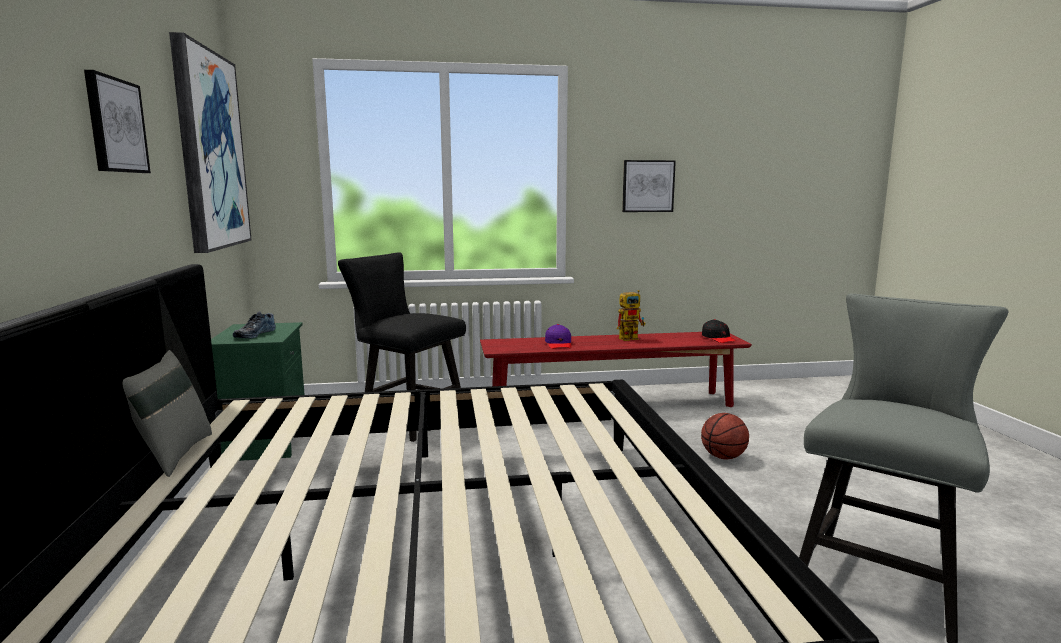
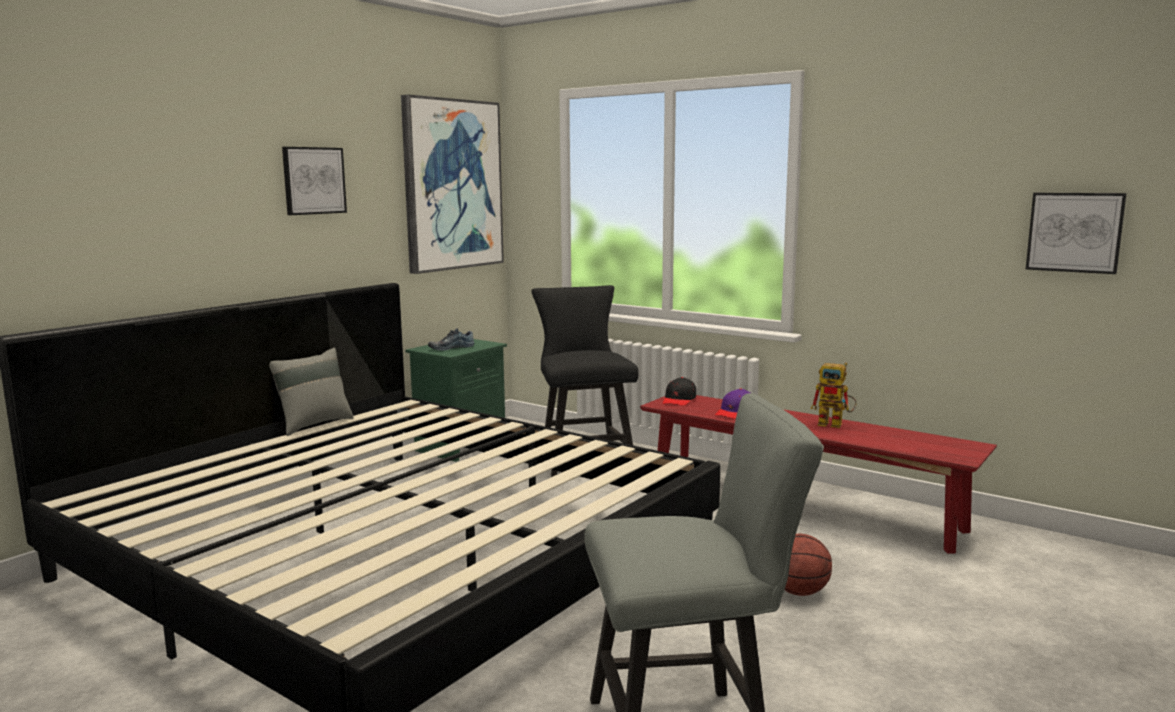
camera: 45 degrees right, 0 degrees up
picture [622,160,676,212] -> picture moved to [1026,193,1127,274]
black cap [702,319,737,343] -> black cap moved to [663,377,696,406]

